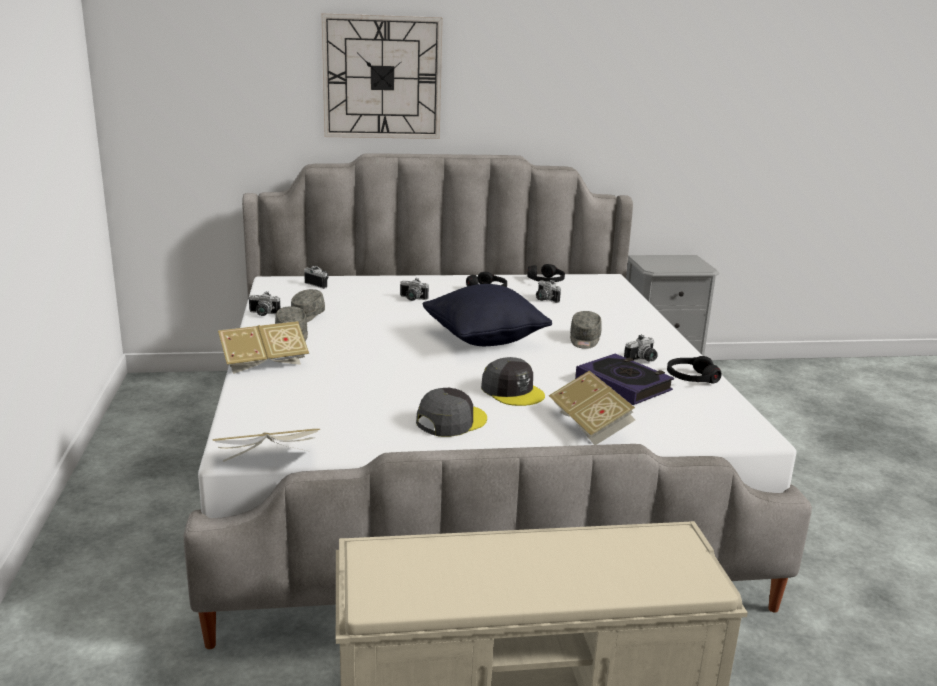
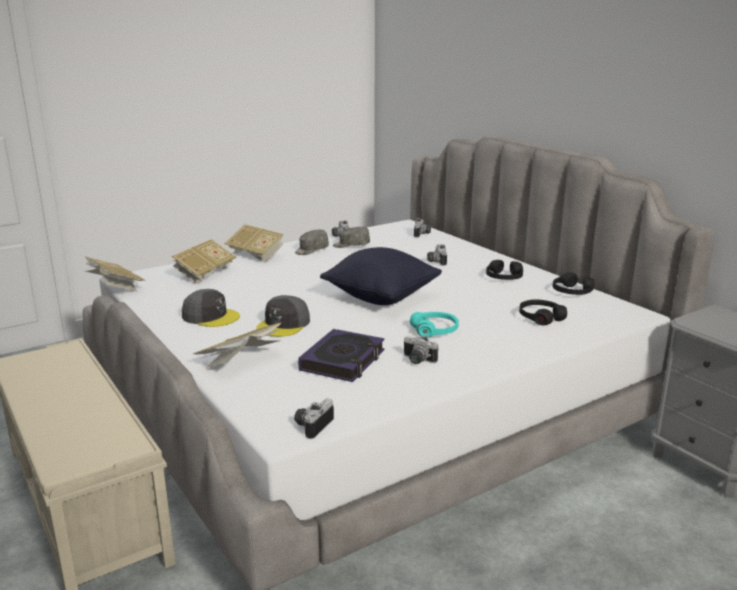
camera: 65 degrees right, 0 degrees up
wall clock [322,13,443,139] -> none
camera [536,280,561,303] -> camera moved to [294,399,334,439]
grey cap [570,311,602,349] -> turquoise headphones [410,312,459,337]
black headphones [667,356,721,384] -> black headphones moved to [519,299,567,325]
none -> book [172,239,237,284]

